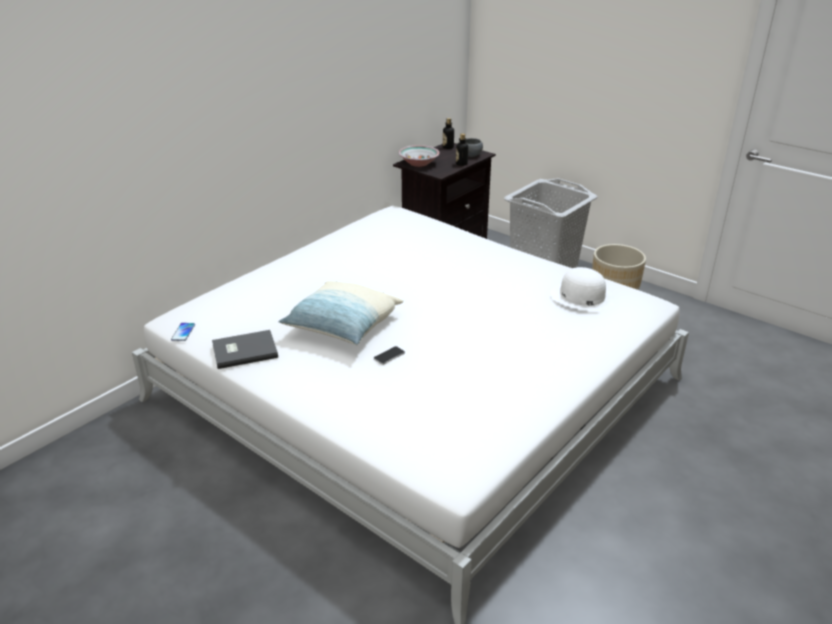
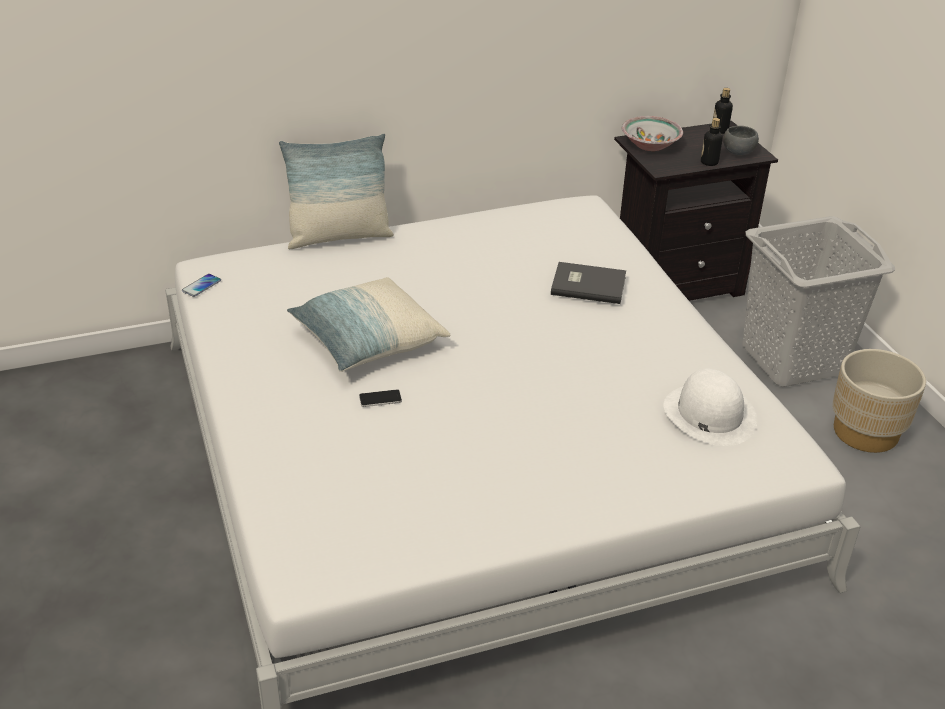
camera: 30 degrees right, 5 degrees up
grey book [212,330,278,369] -> grey book moved to [551,262,626,304]
none -> pillow [279,133,394,249]

